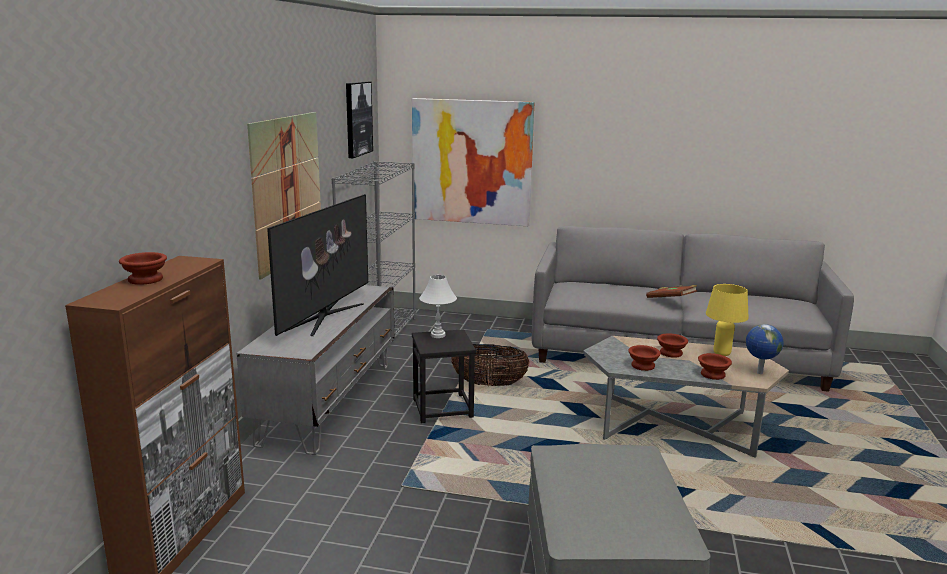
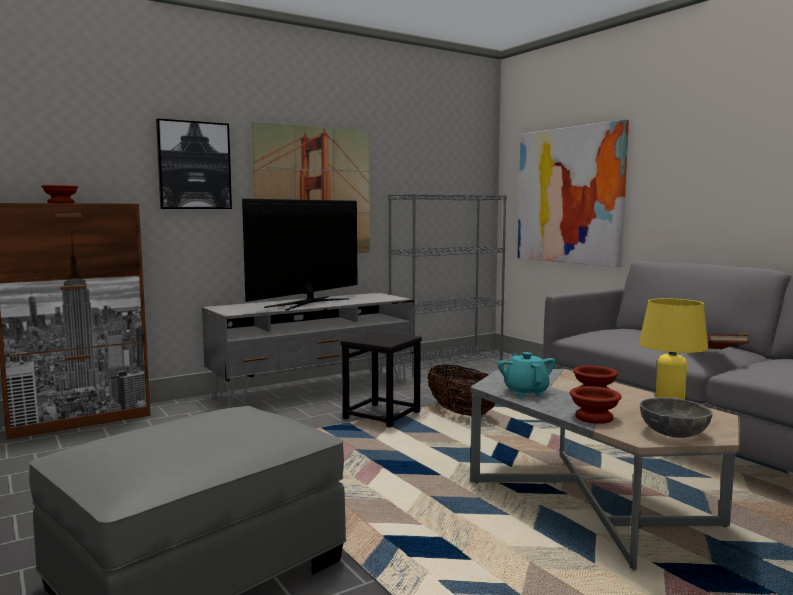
camera: 45 degrees right, 10 degrees down
television [267,194,368,336] -> television turned 150 degrees clockwise [242,198,358,310]
picture [346,81,373,158] -> picture moved to [156,119,232,209]
white table lamp [419,275,457,338] -> none
brown bowl [628,345,661,371] -> turquoise teapot [498,352,555,397]
globe [746,324,784,374] -> grey bowl [640,397,712,438]

